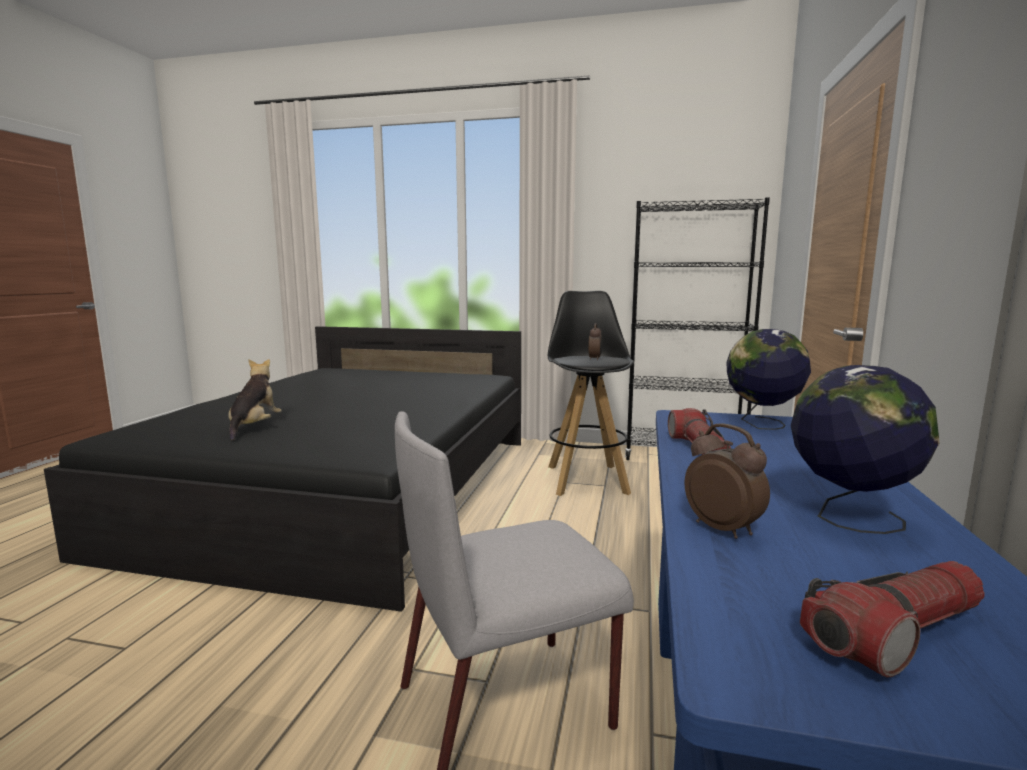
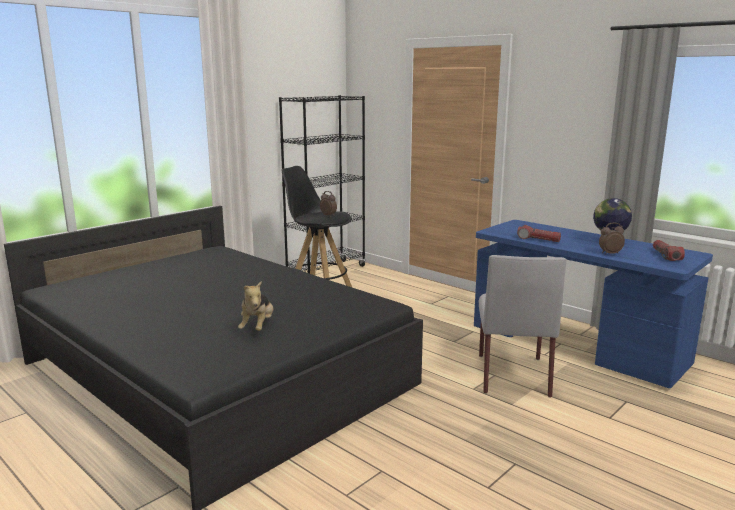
camera: 60 degrees left, 5 degrees up
plush toy [228,359,282,441] -> plush toy turned 120 degrees counterclockwise [238,281,273,331]
globe [727,329,811,430] -> none

